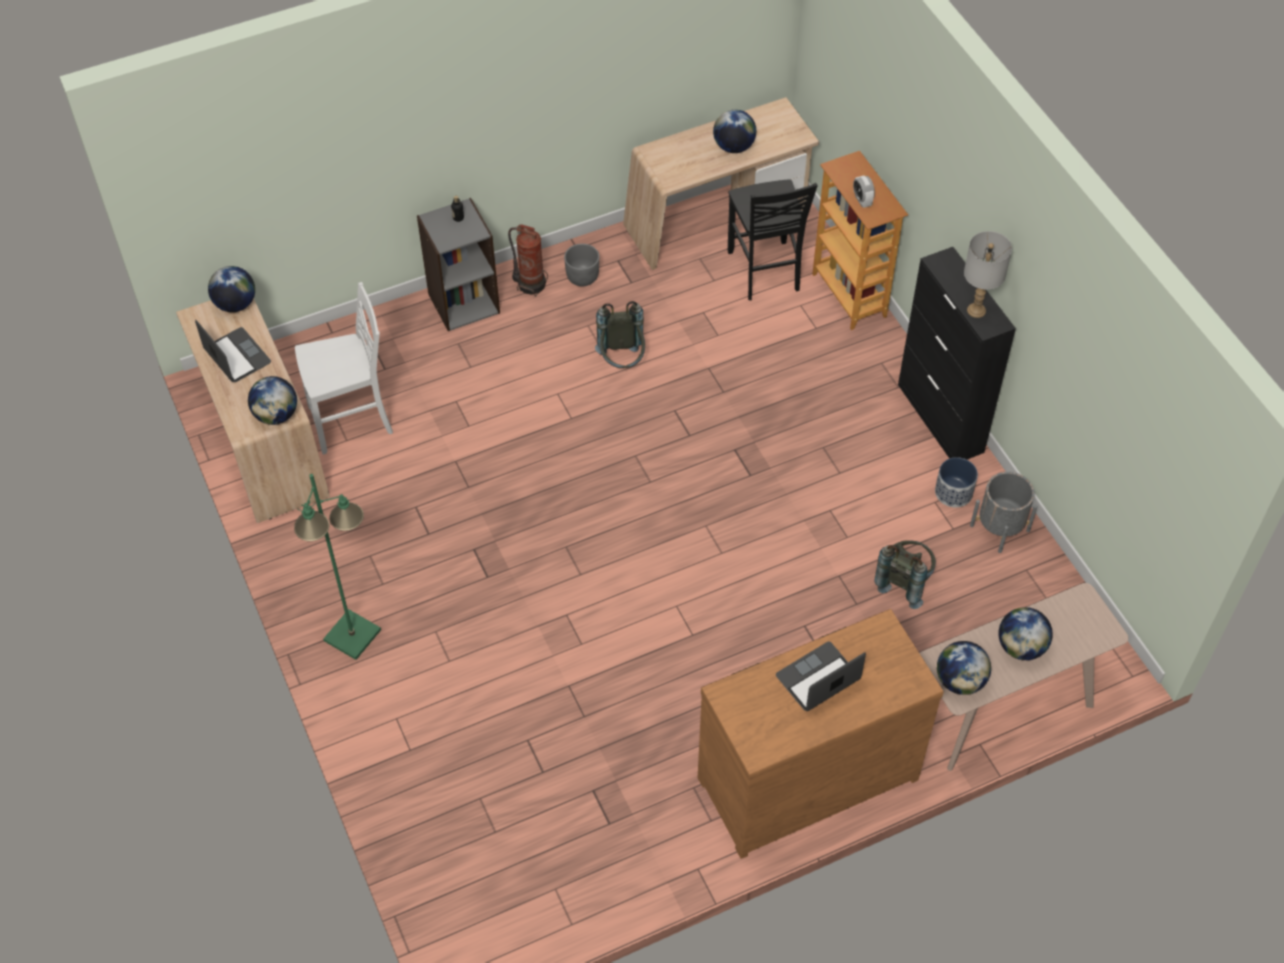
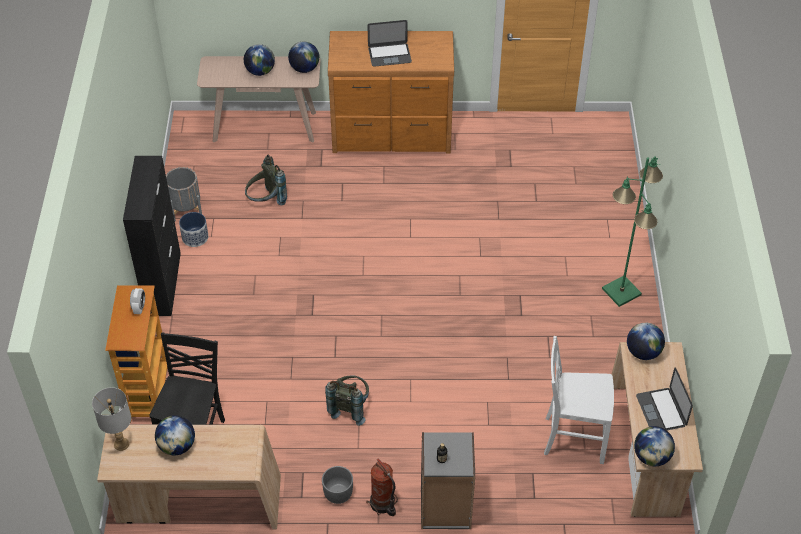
camera: 155 degrees left, 5 degrees down
grey table lamp [964,231,1012,318] -> grey table lamp moved to [92,387,131,451]

